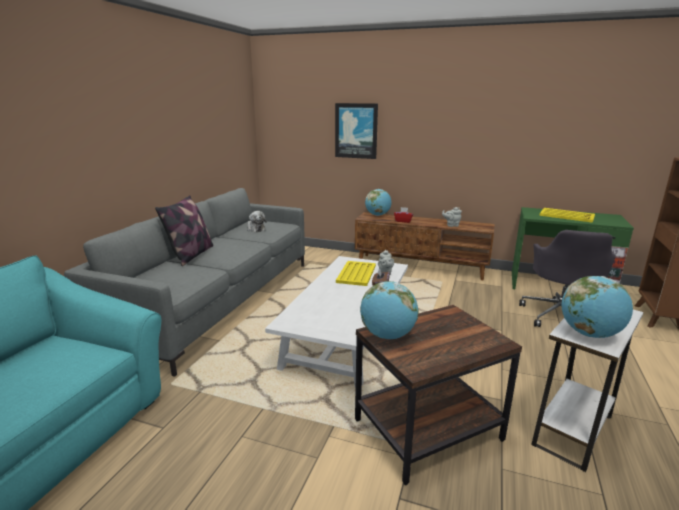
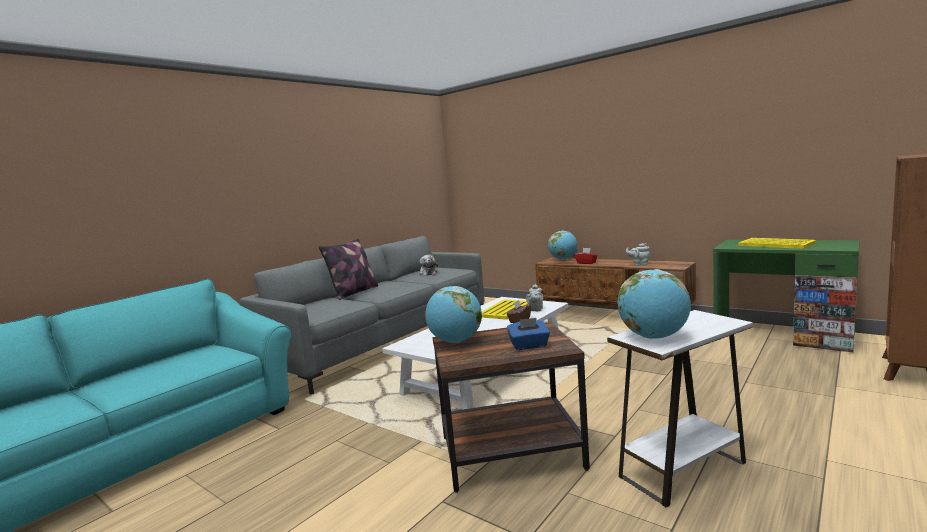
camera: 20 degrees right, 10 degrees down
picture [335,103,378,159] -> none
grey office chair [519,230,616,327] -> none
none -> blue tissue box [507,318,550,350]

